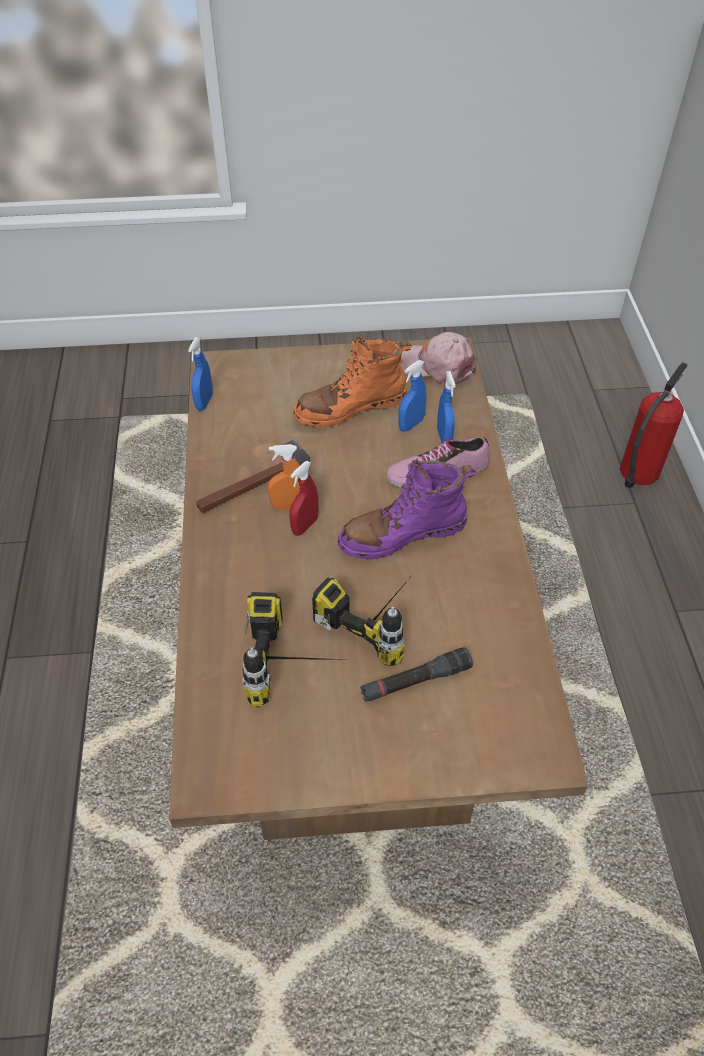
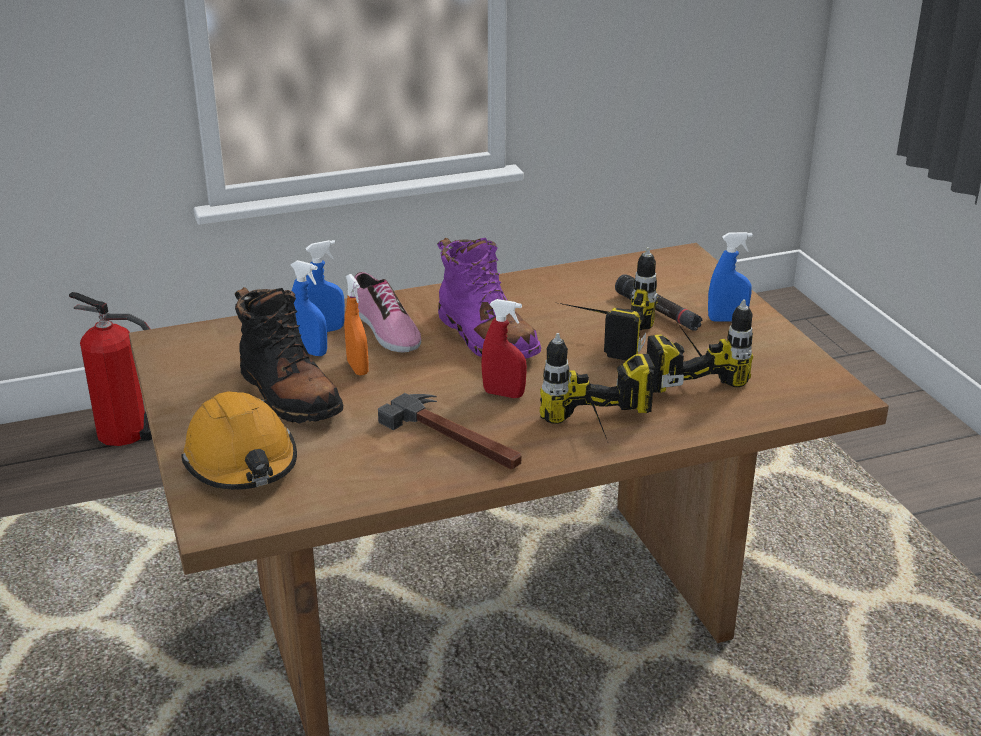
camera: 105 degrees left, 20 degrees down
blue spray bottle [188,337,213,411] -> blue spray bottle moved to [708,232,753,321]
orange spray bottle [268,444,300,510] -> orange spray bottle moved to [344,274,369,376]
orange boot [293,334,412,428] -> black boot [235,287,344,423]
pink cap [400,332,477,385] -> none
none -> orange hard hat [181,391,297,490]
none -> power drill [540,333,655,442]

